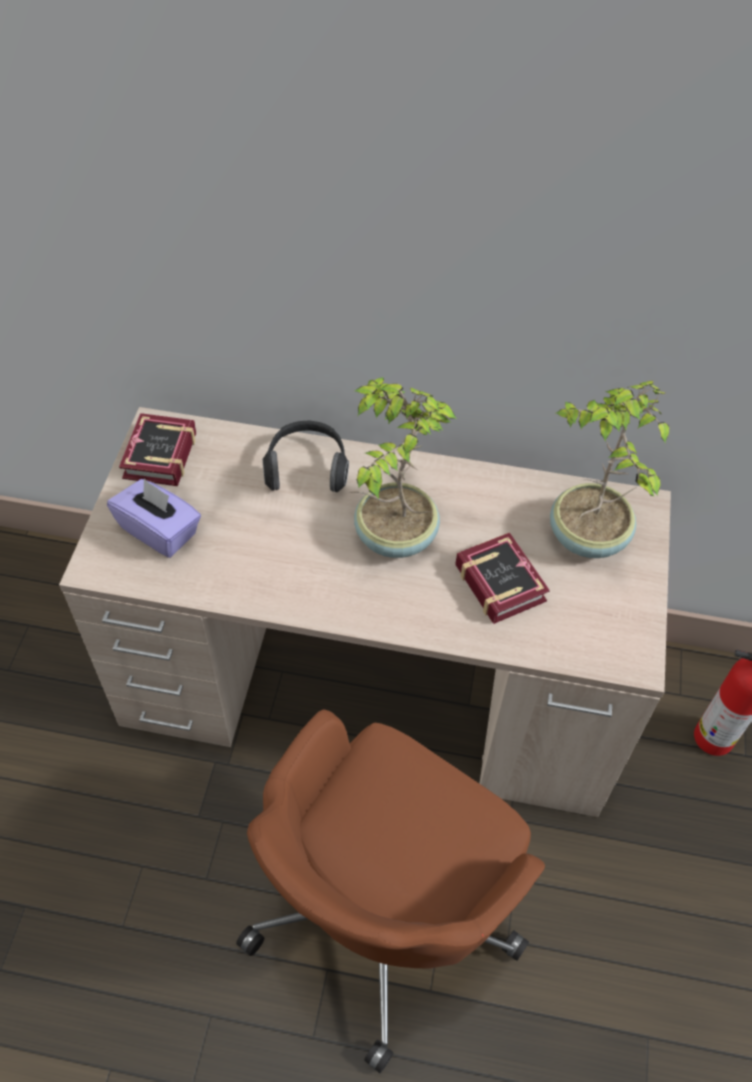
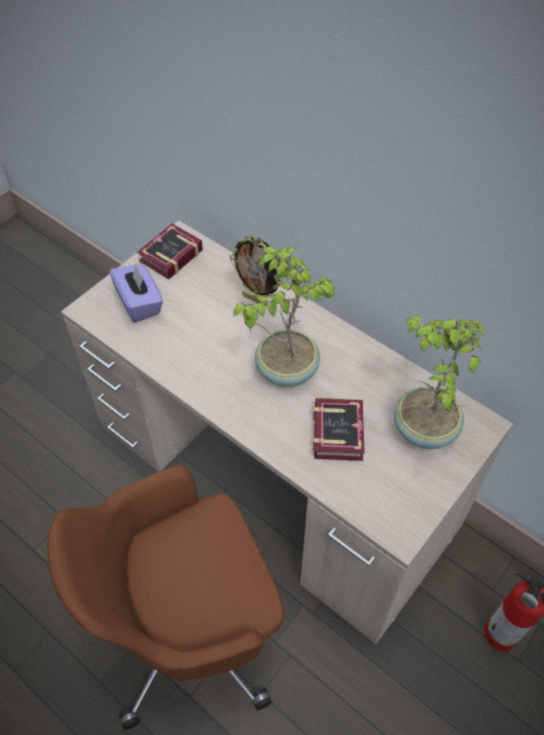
camera: 30 degrees right, 0 degrees up
headphones [262,421,349,492] -> picture frame [230,236,283,306]

